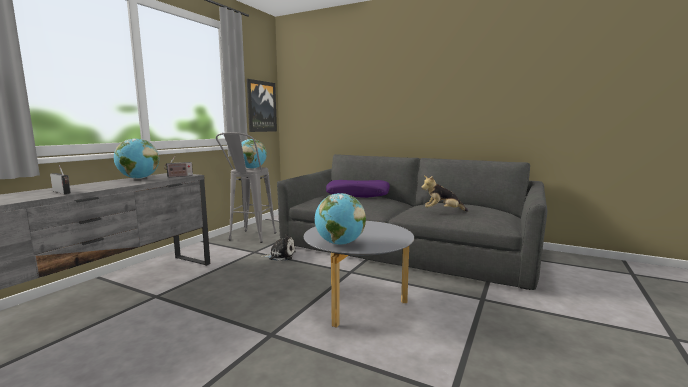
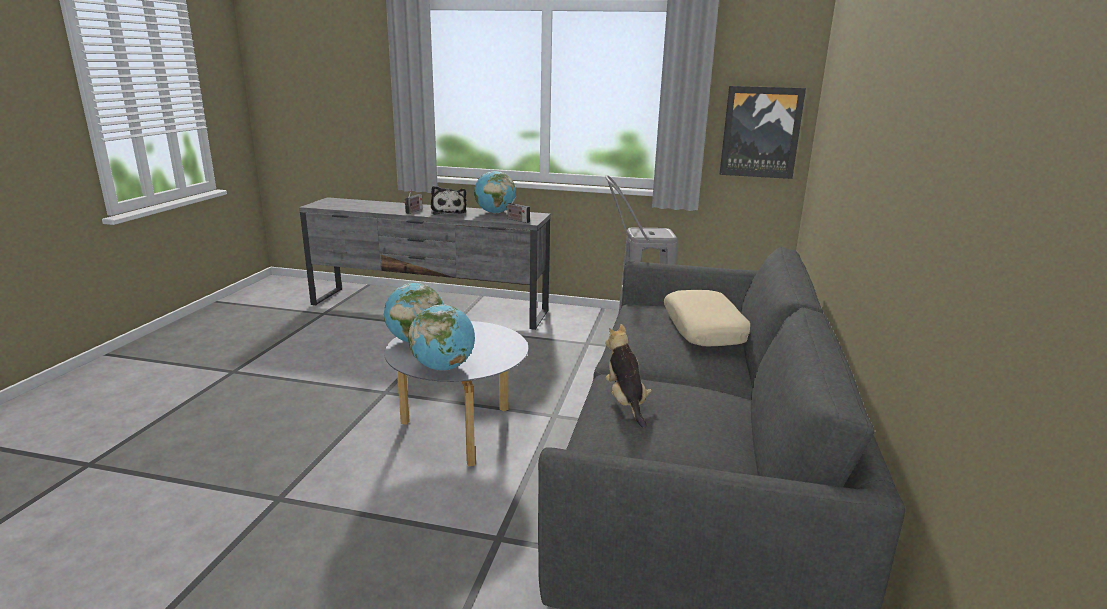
camera: 75 degrees right, 10 degrees up
globe [241,139,267,169] -> globe moved to [408,305,475,371]
plush toy [260,234,296,261] -> plush toy moved to [431,186,467,215]
purple pillow [326,180,390,198] -> beige pillow [664,290,750,346]

